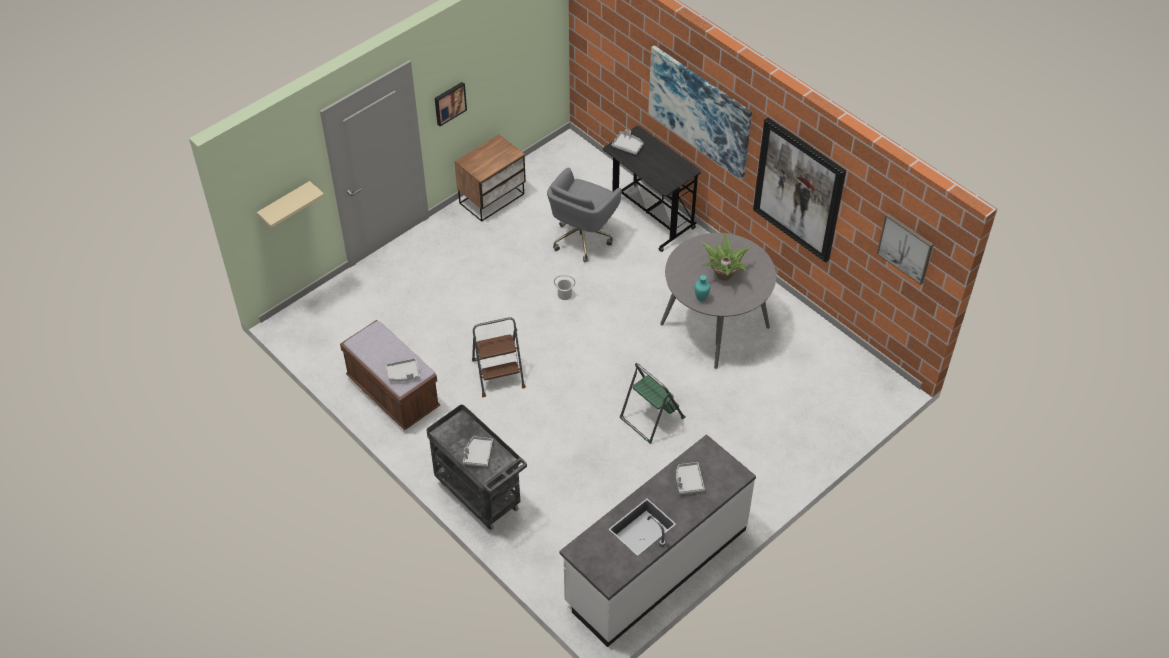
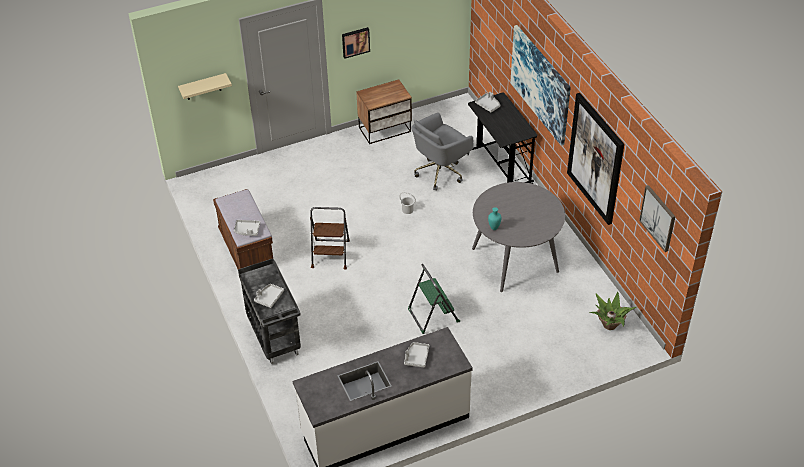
camera: 20 degrees right, 5 degrees down
potted plant [701,234,751,281] -> potted plant moved to [589,292,636,330]

